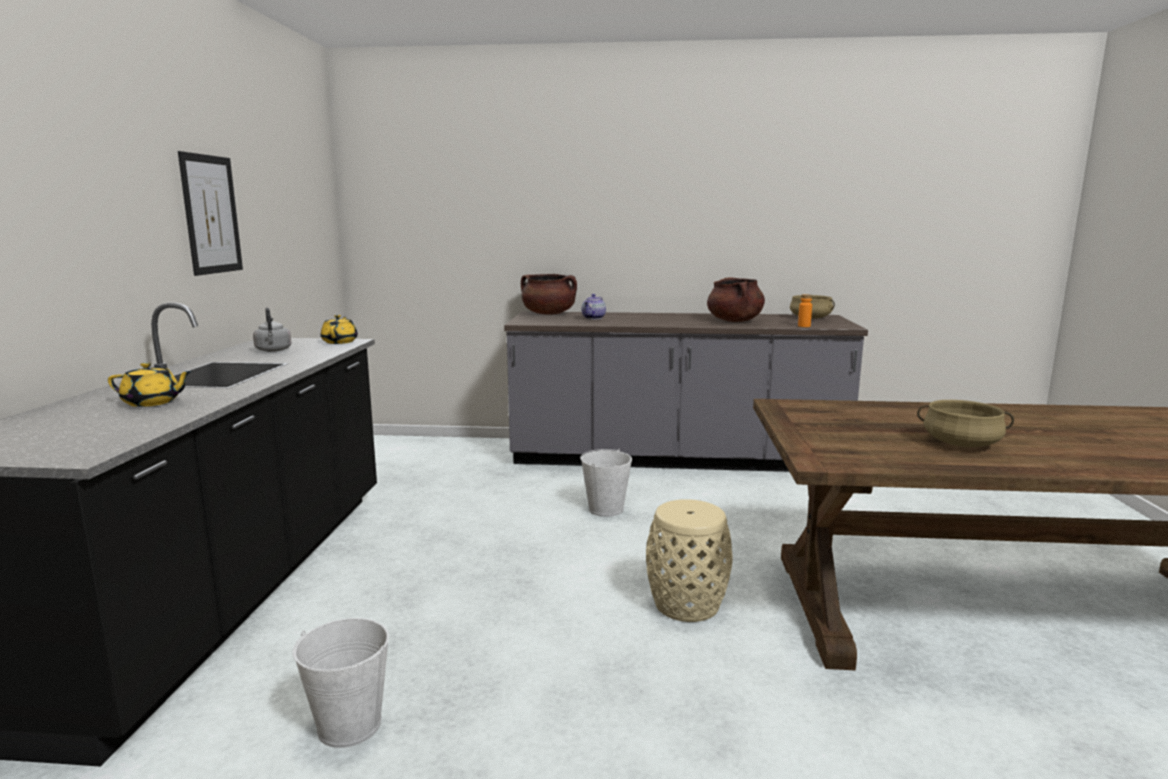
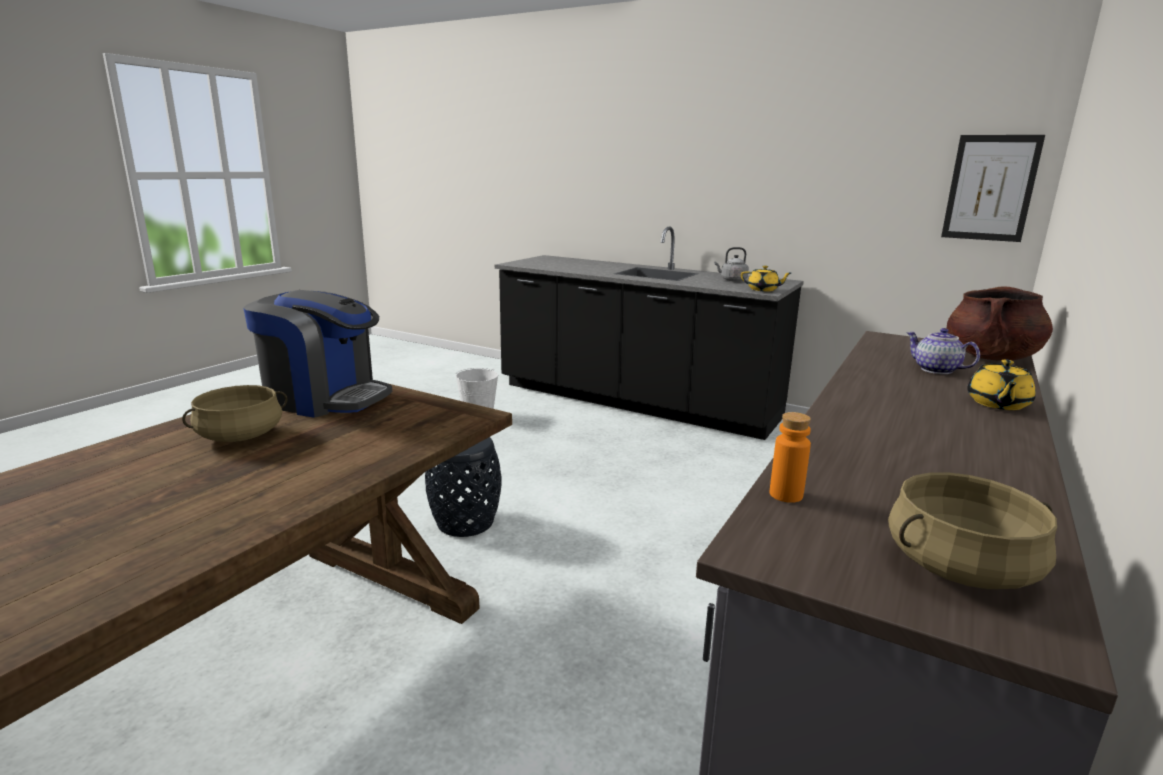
camera: 115 degrees right, 5 degrees up
yellow teapot [108,362,192,407] -> yellow teapot moved to [967,359,1036,410]
picture [178,151,243,276] -> picture moved to [941,135,1045,242]
white bucket [580,449,632,517] -> none
beige stool [646,499,732,622] -> black stool [425,437,502,537]
brown cooking pot [707,277,765,322] -> none
none -> coffee machine [243,290,392,418]

